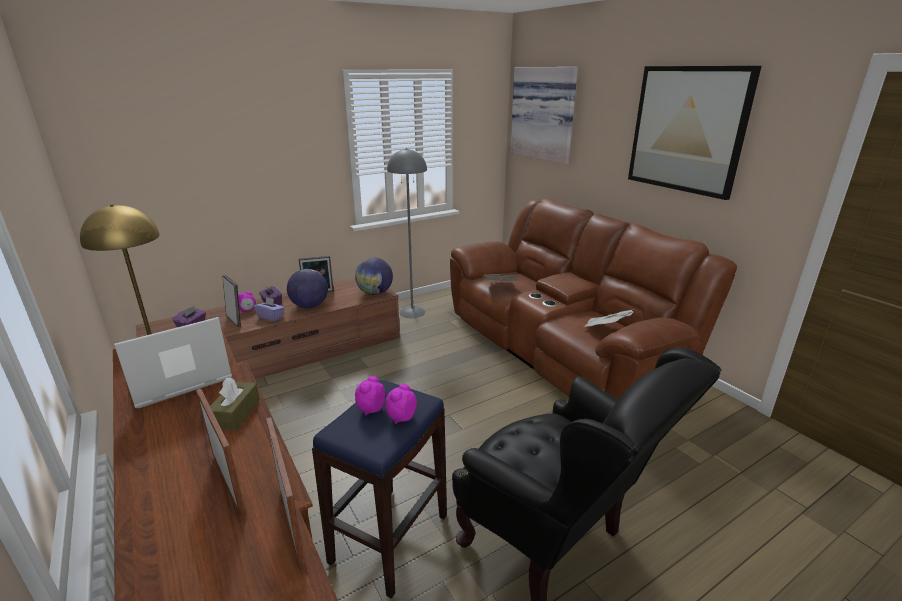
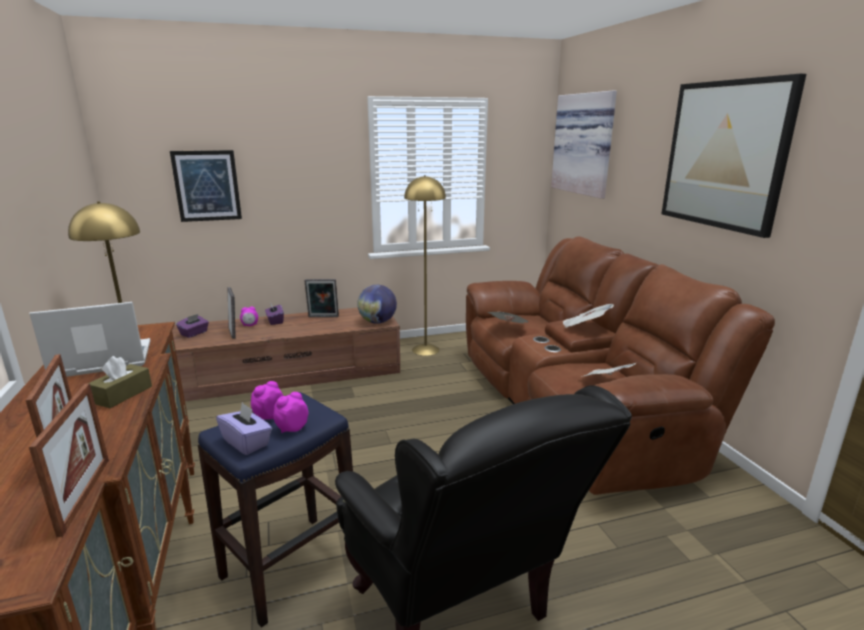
camera: 15 degrees right, 5 degrees down
purple tissue box [254,297,285,322] -> purple tissue box moved to [216,402,272,455]
globe [287,269,328,308] -> none
grey floor lamp [387,148,427,318] -> yellow floor lamp [404,175,446,356]
none -> picture [170,150,242,222]
none -> newspaper [563,304,614,328]

